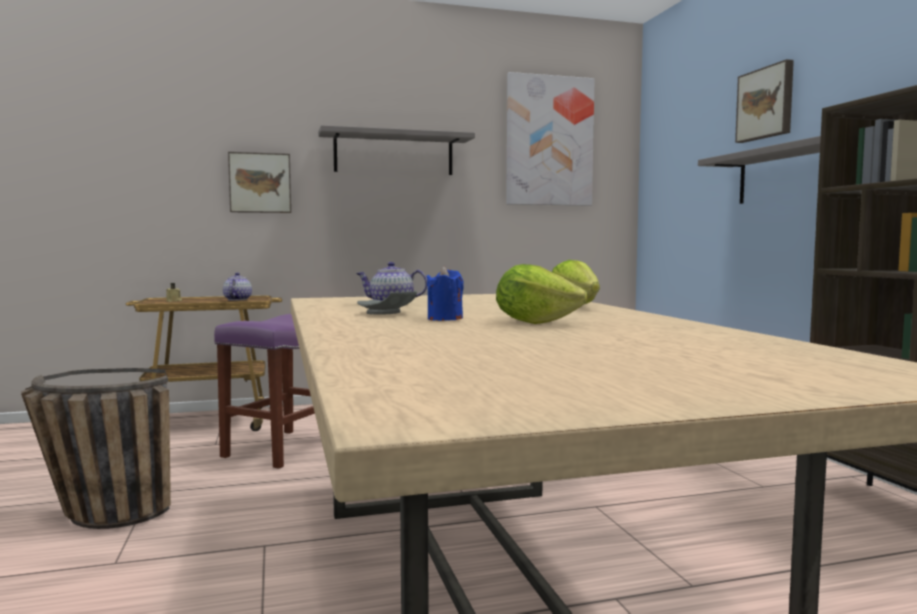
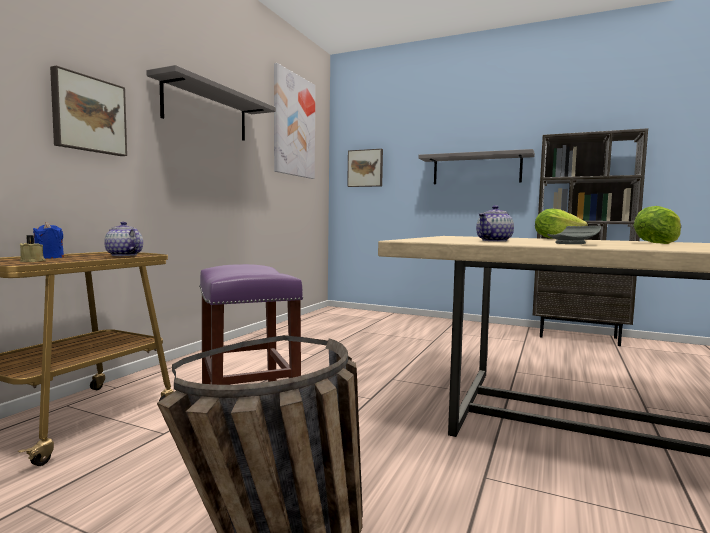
camera: 50 degrees left, 0 degrees up
blue candle [426,266,463,321] -> blue candle moved to [33,222,64,259]
picture [735,59,794,143] -> picture moved to [347,149,383,187]

